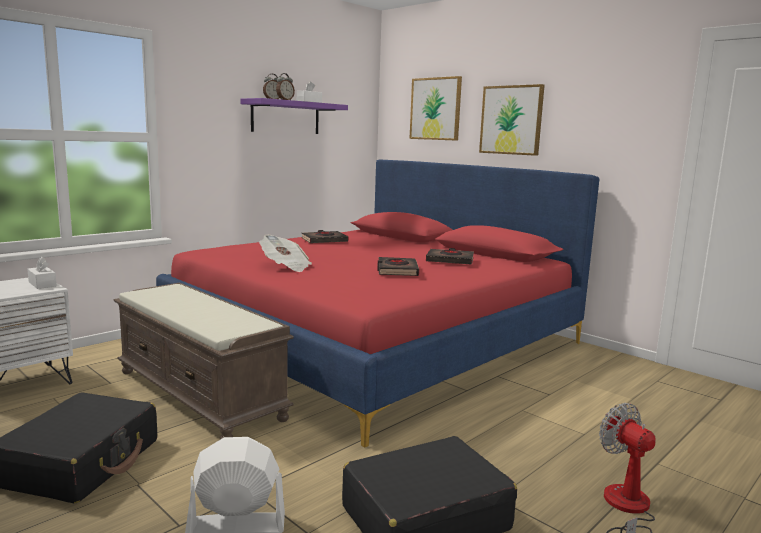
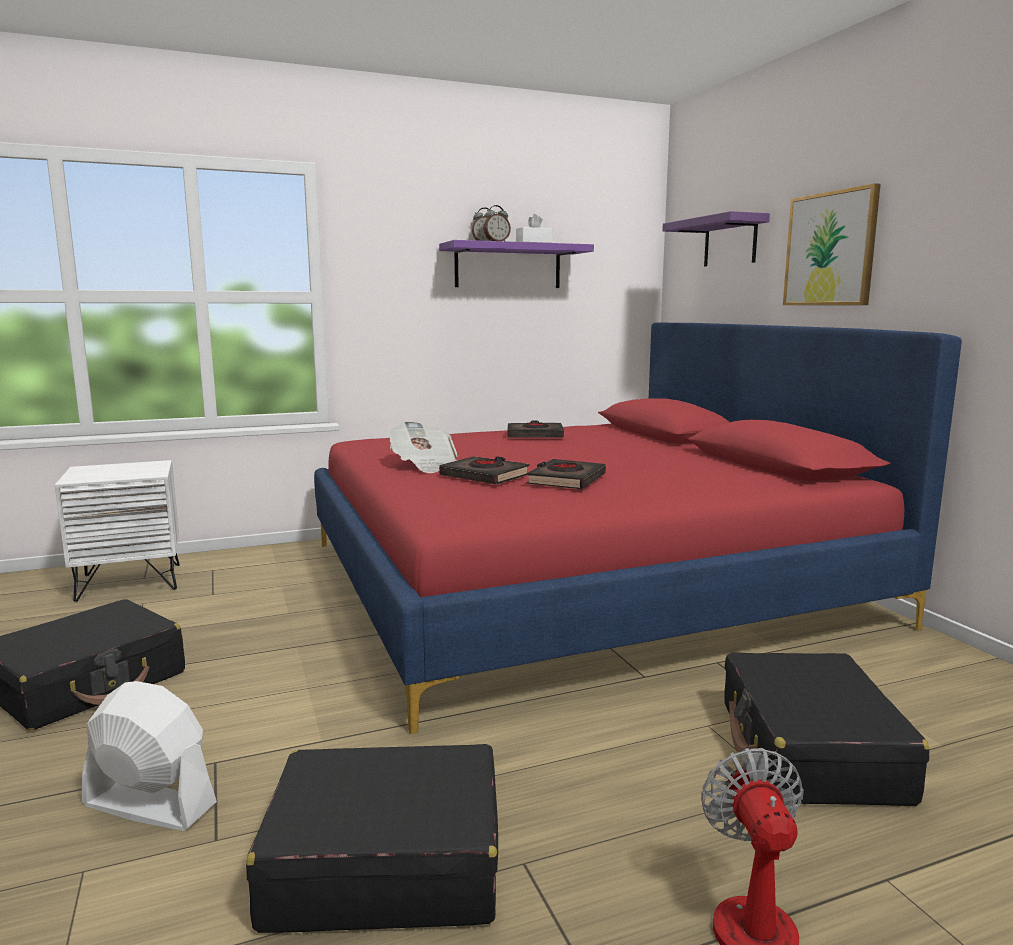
camera: 25 degrees right, 0 degrees up
white tissue box [27,257,57,289] -> none
brown bench [114,283,294,440] -> none
picture [410,76,462,141] -> purple shelf [662,211,770,266]
black book [426,248,474,265] -> black book moved to [439,456,530,484]
none -> black suitcase [724,653,929,806]

